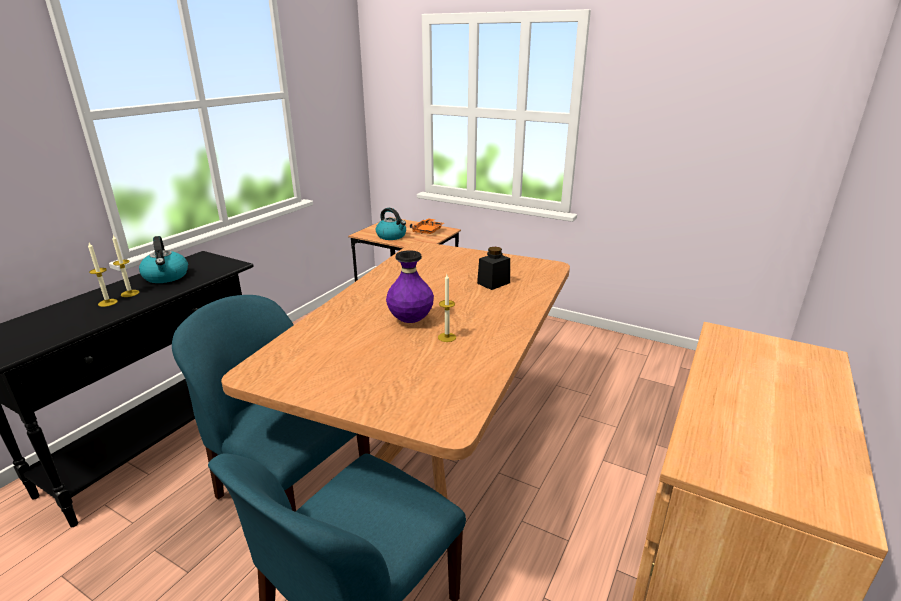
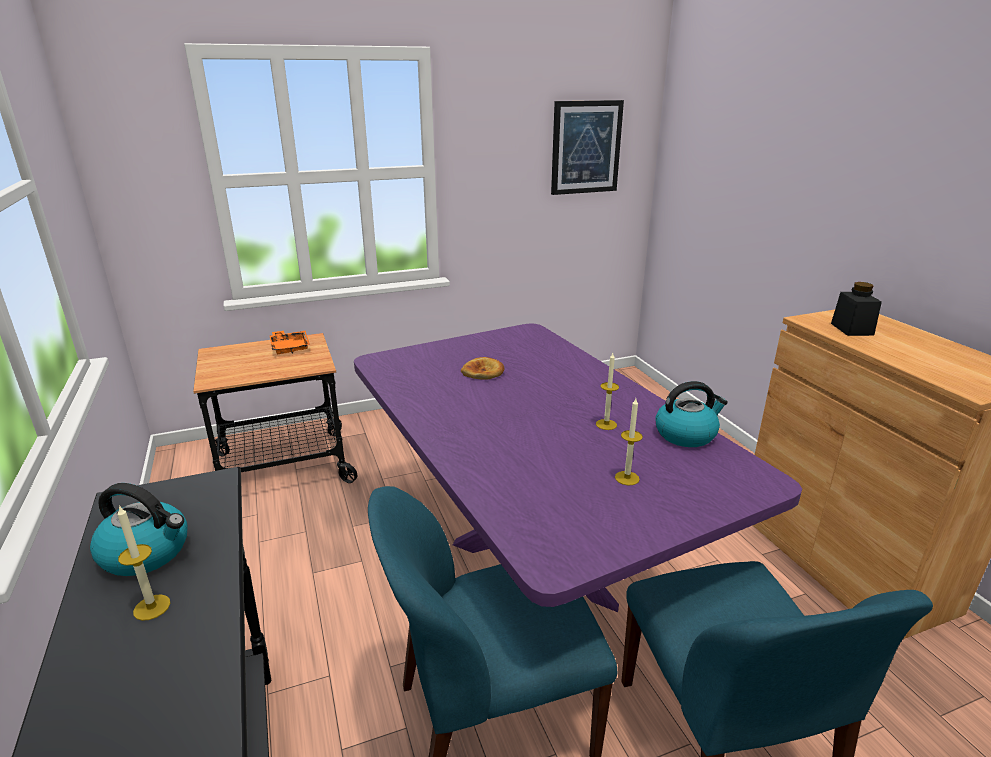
camera: 50 degrees left, 0 degrees up
candle [88,243,118,307] -> candle moved to [615,398,643,485]
brown dining table [221,242,570,499] -> purple dining table [354,324,802,612]
kettle [376,208,406,240] -> kettle moved to [655,381,728,447]
purple vase [386,250,434,323] -> none
black jar [477,247,510,290] -> black jar moved to [831,282,882,336]
none -> bread [461,357,505,380]
none -> picture [551,100,624,195]

